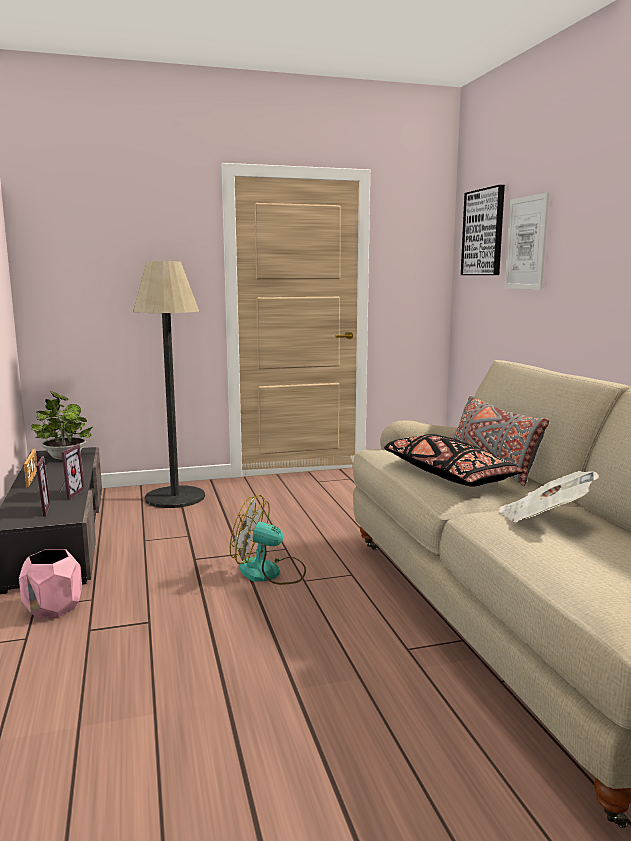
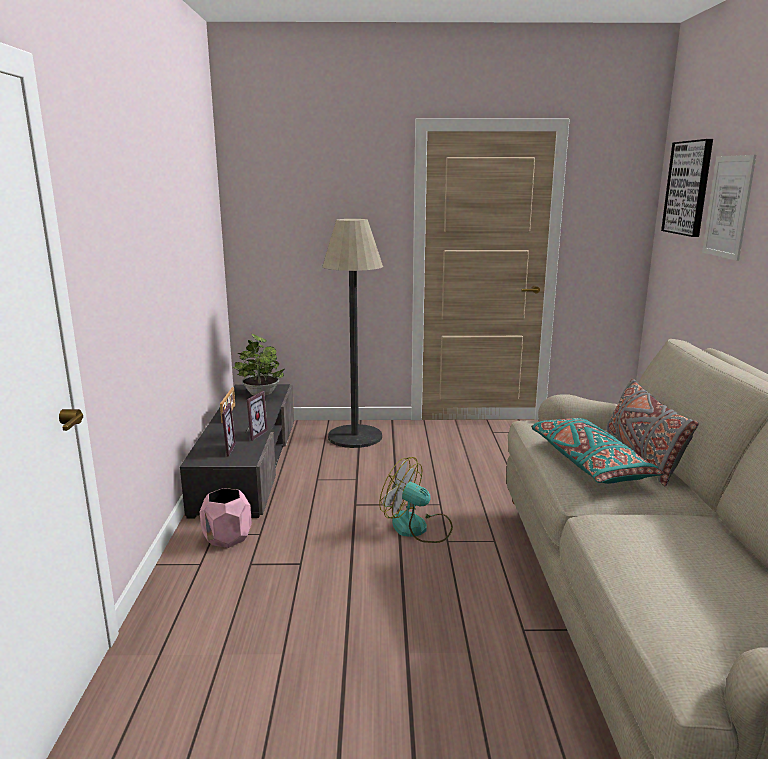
camera: 15 degrees right, 5 degrees up
black pillow [384,434,524,487] -> turquoise pillow [531,418,664,484]
newspaper [498,471,599,522] -> none

